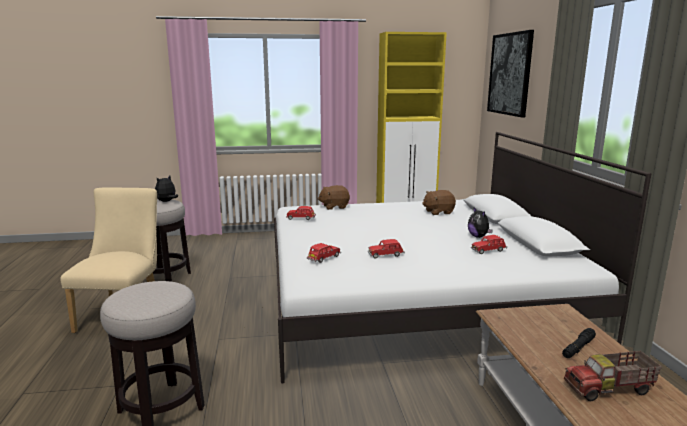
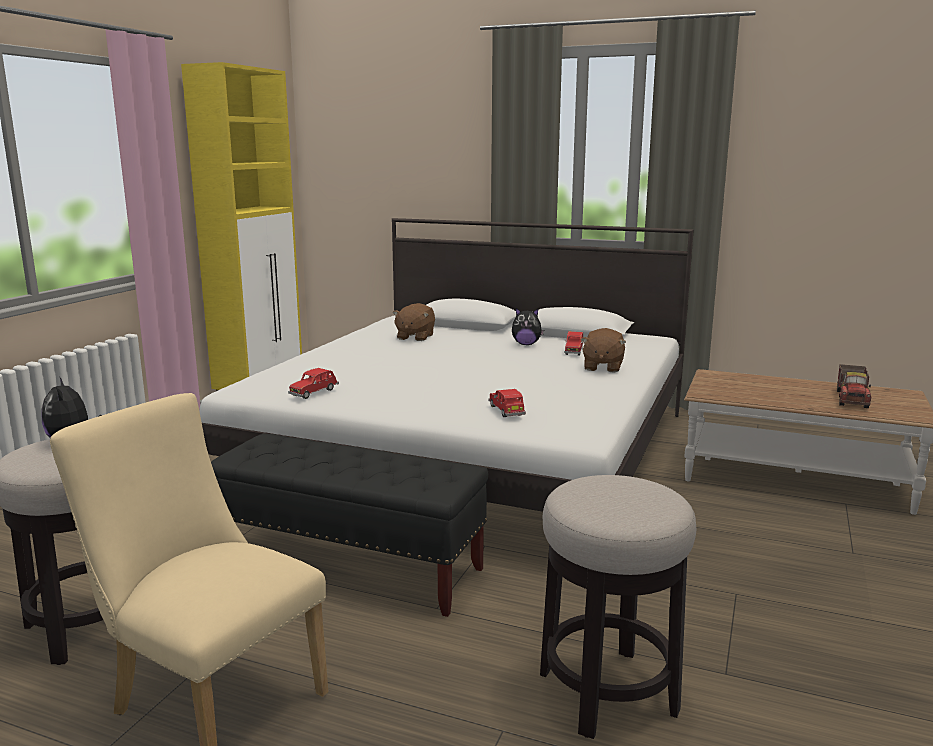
camera: 60 degrees left, 0 degrees up
brown plush toy [317,185,350,210] -> brown plush toy moved to [581,328,626,373]
red toy car [368,239,405,259] -> none
picture [487,30,534,117] -> none
black flashlight [562,328,596,358] -> none
none -> black bench [211,433,488,617]

